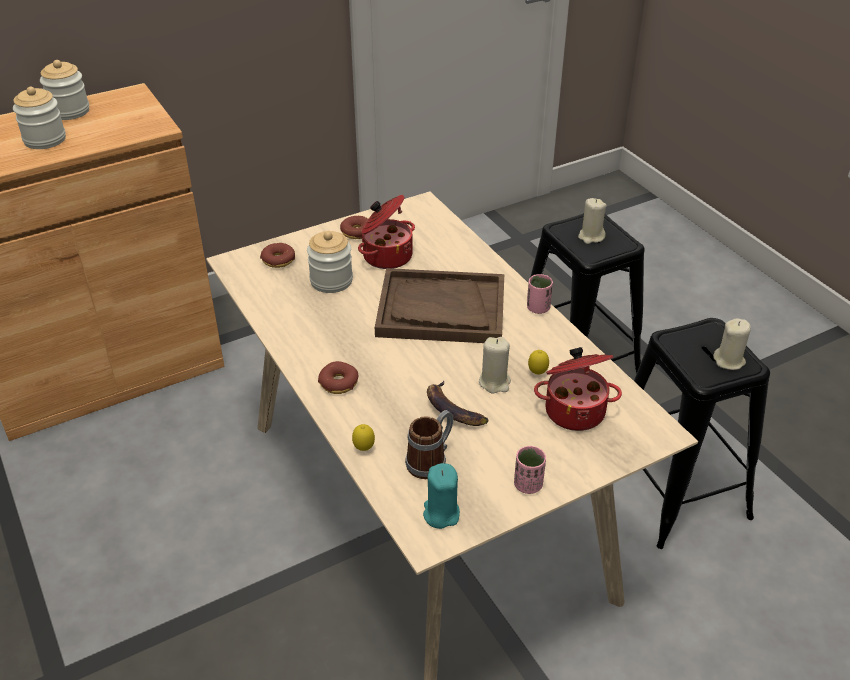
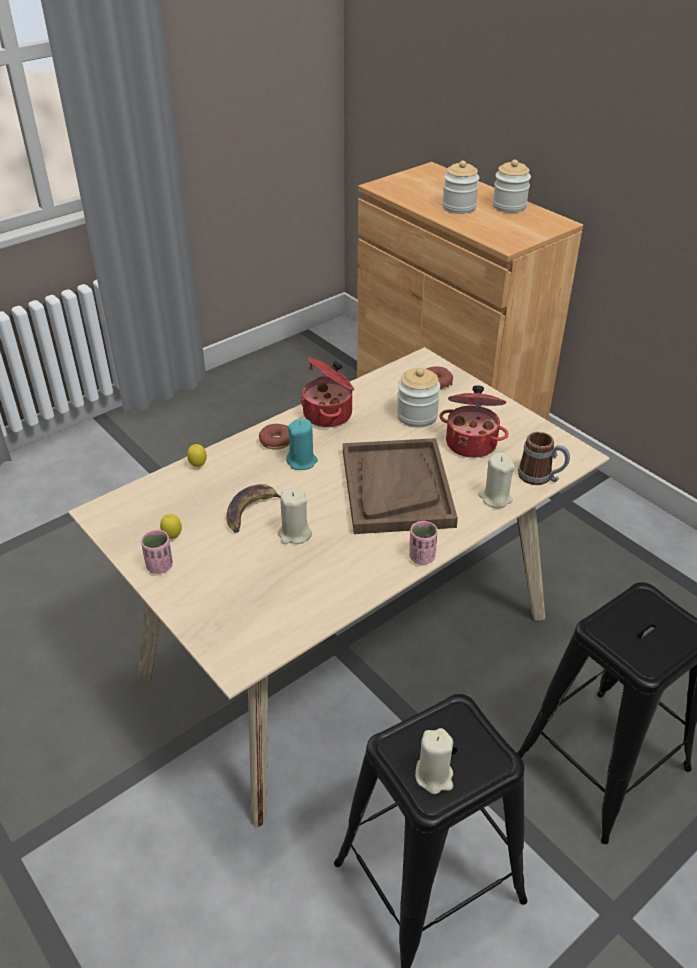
camera: 80 degrees right, 0 degrees up
donut [340,216,368,239] -> none
mug [405,410,453,479] -> mug moved to [518,432,570,485]
turquoise candle [423,463,460,529] -> turquoise candle moved to [286,419,318,470]
lemon [528,350,549,375] -> lemon moved to [160,514,182,539]
cooking pot [534,347,622,431] -> cooking pot moved to [300,357,354,427]
beige candle [578,198,607,244] -> beige candle moved to [478,453,515,508]

